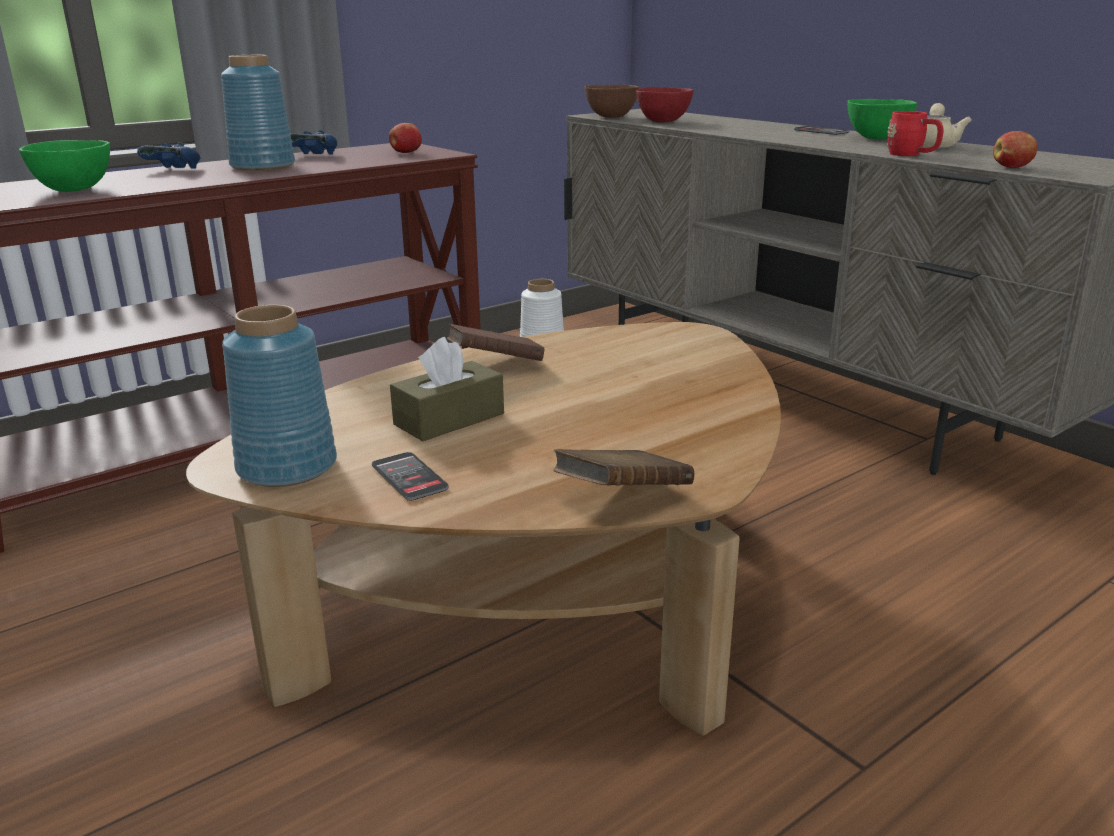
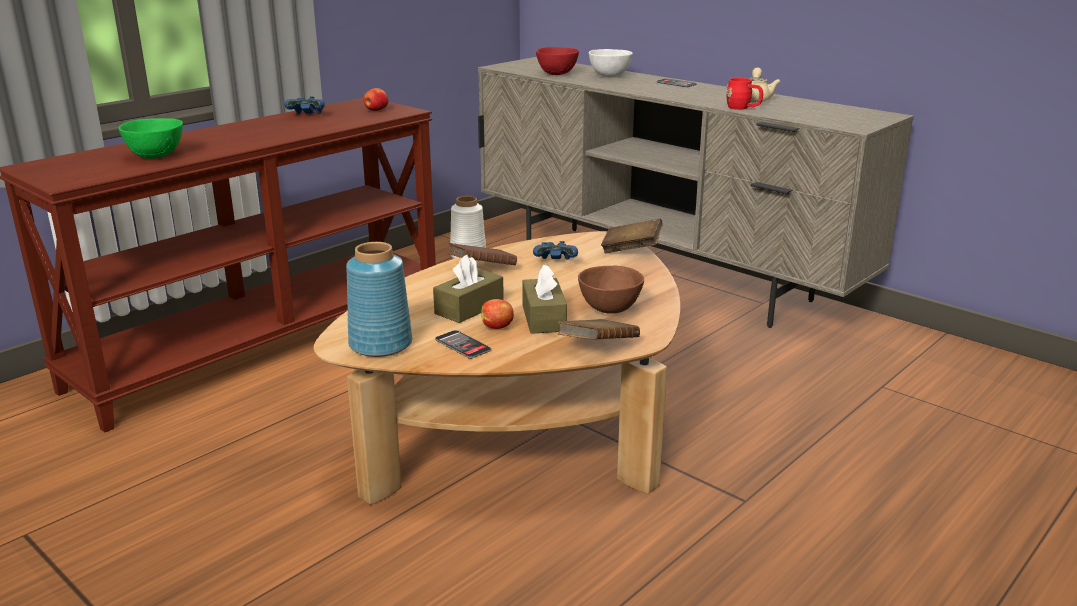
camera: 10 degrees left, 0 degrees up
blue game controller [137,142,200,169] -> blue game controller moved to [533,241,578,259]
blue vase [221,55,295,171] -> none
brown bowl [584,85,639,118] -> brown bowl moved to [578,266,644,314]
green bowl [847,99,917,139] -> none
apple [993,131,1038,168] -> apple moved to [481,299,514,329]
none -> brown tissue box [522,265,567,334]
none -> white bowl [589,49,633,77]
none -> brown book [601,219,663,253]

